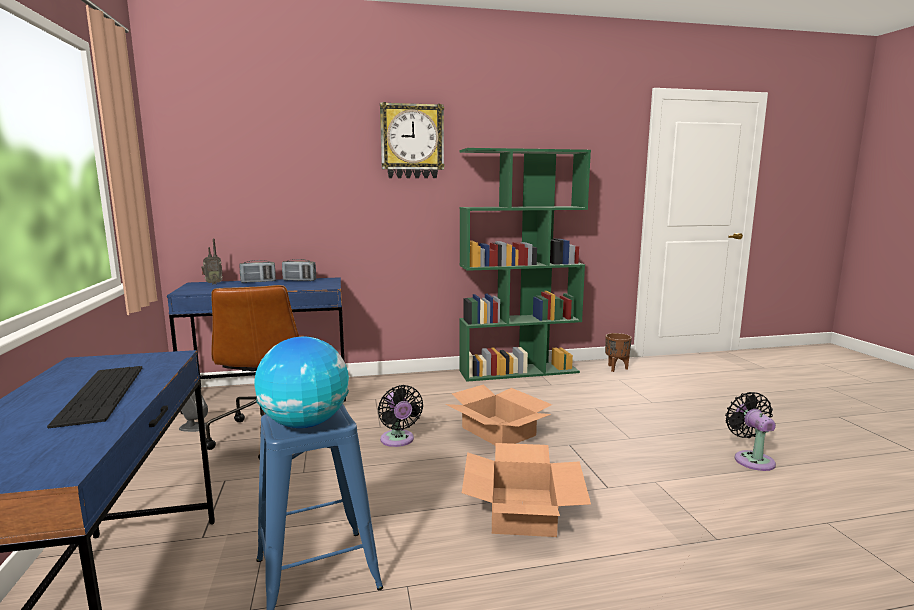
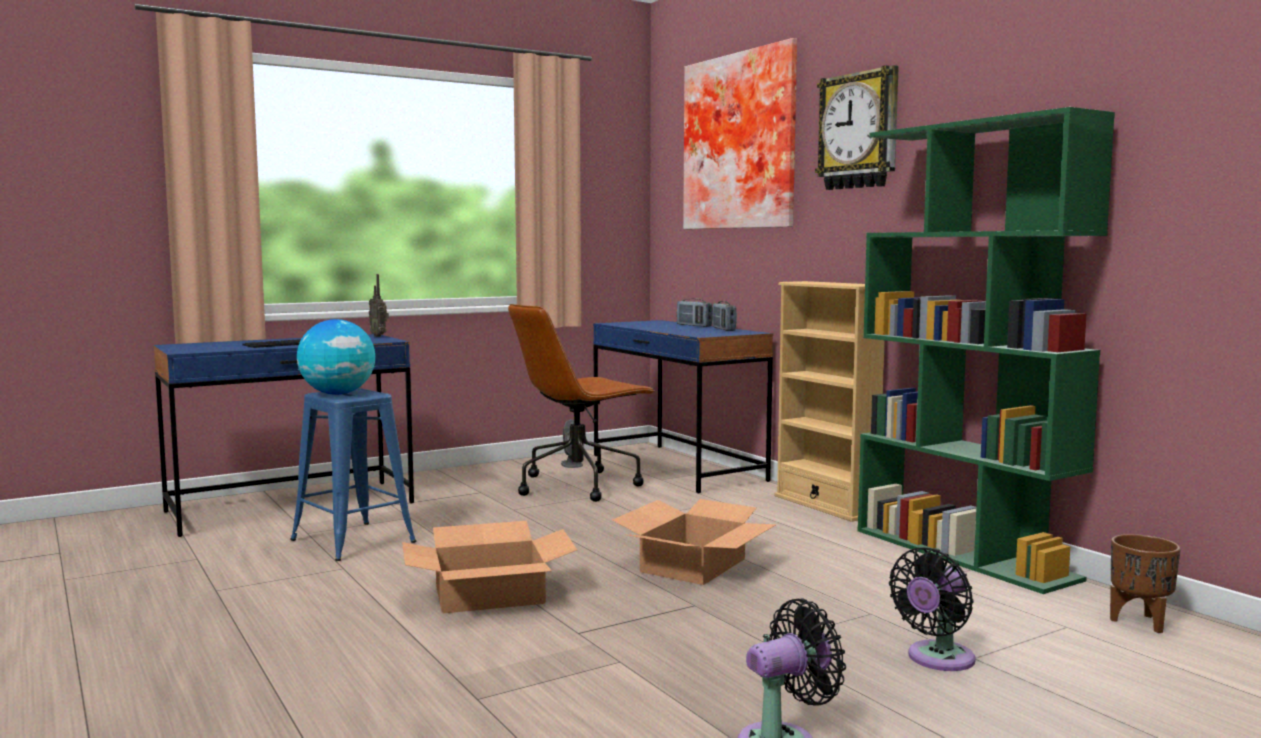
camera: 70 degrees right, 5 degrees down
radio [201,239,223,284] -> radio moved to [369,274,389,337]
black fan [378,385,423,447] -> black fan moved to [889,547,976,671]
none -> picture [683,38,797,229]
none -> beige bookcase [774,281,885,522]

